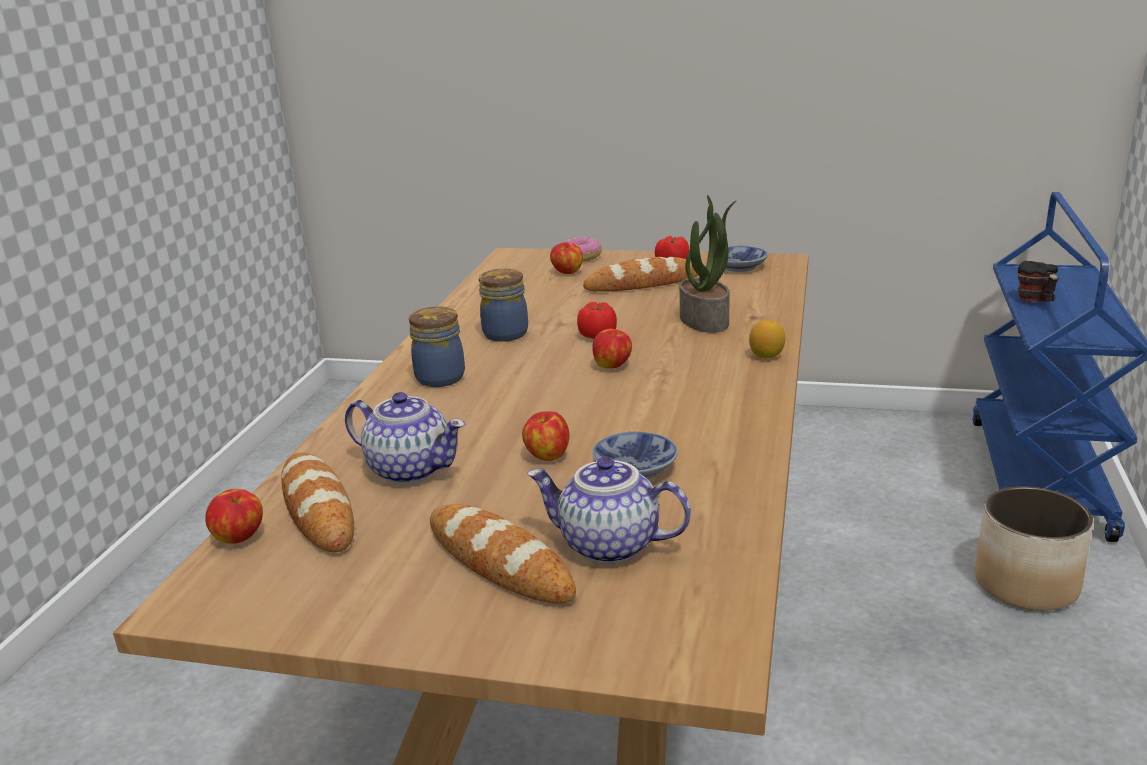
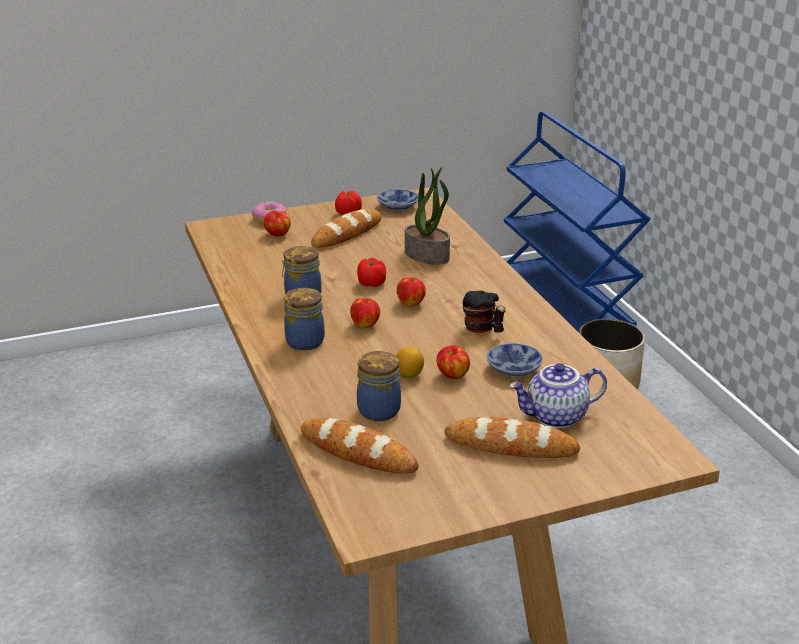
camera: 35 degrees left, 5 degrees up
apple [205,489,263,544] -> apple moved to [350,298,380,328]
teapot [345,392,465,484] -> jar [357,351,401,421]
lemon [749,320,786,358] -> lemon moved to [396,347,424,378]
mug [1018,261,1058,302] -> mug moved to [463,291,506,333]

